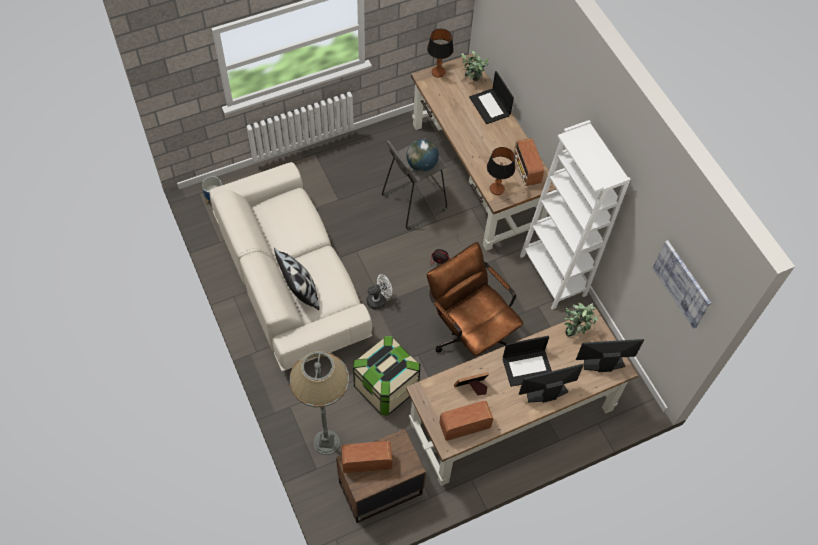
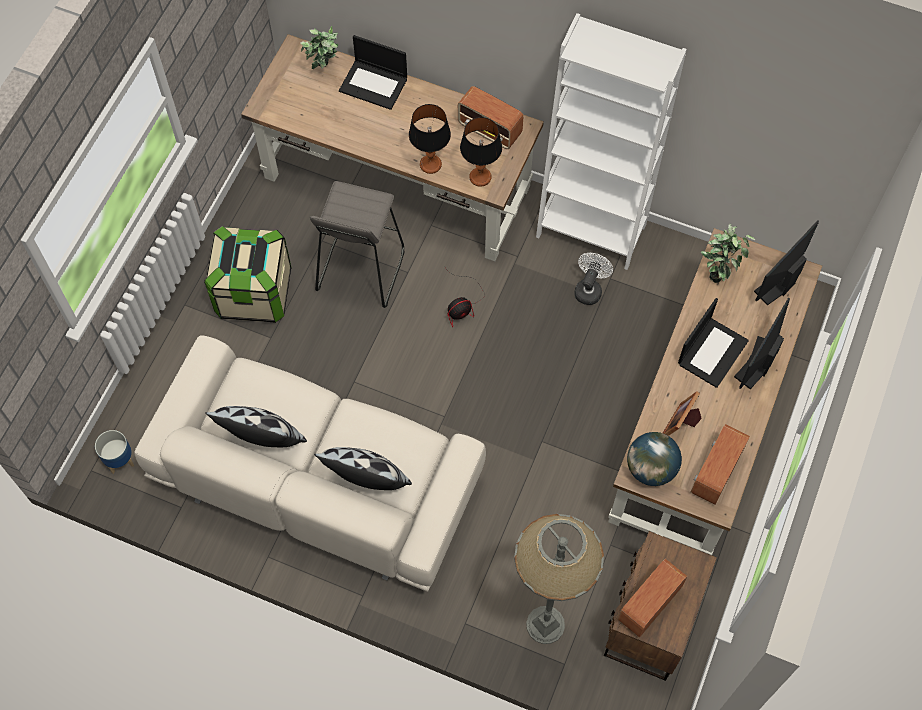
camera: 40 degrees left, 5 degrees up
storage box [353,336,420,415] -> storage box moved to [204,226,292,323]
white fan [367,274,392,310] -> white fan moved to [574,253,613,305]
globe [406,139,439,172] -> globe moved to [627,432,682,486]
table lamp [427,29,454,77] -> table lamp moved to [409,104,451,174]
brown office chair [427,242,524,358] -> none
picture [653,240,711,329] -> none
none -> pillow [205,406,307,447]

